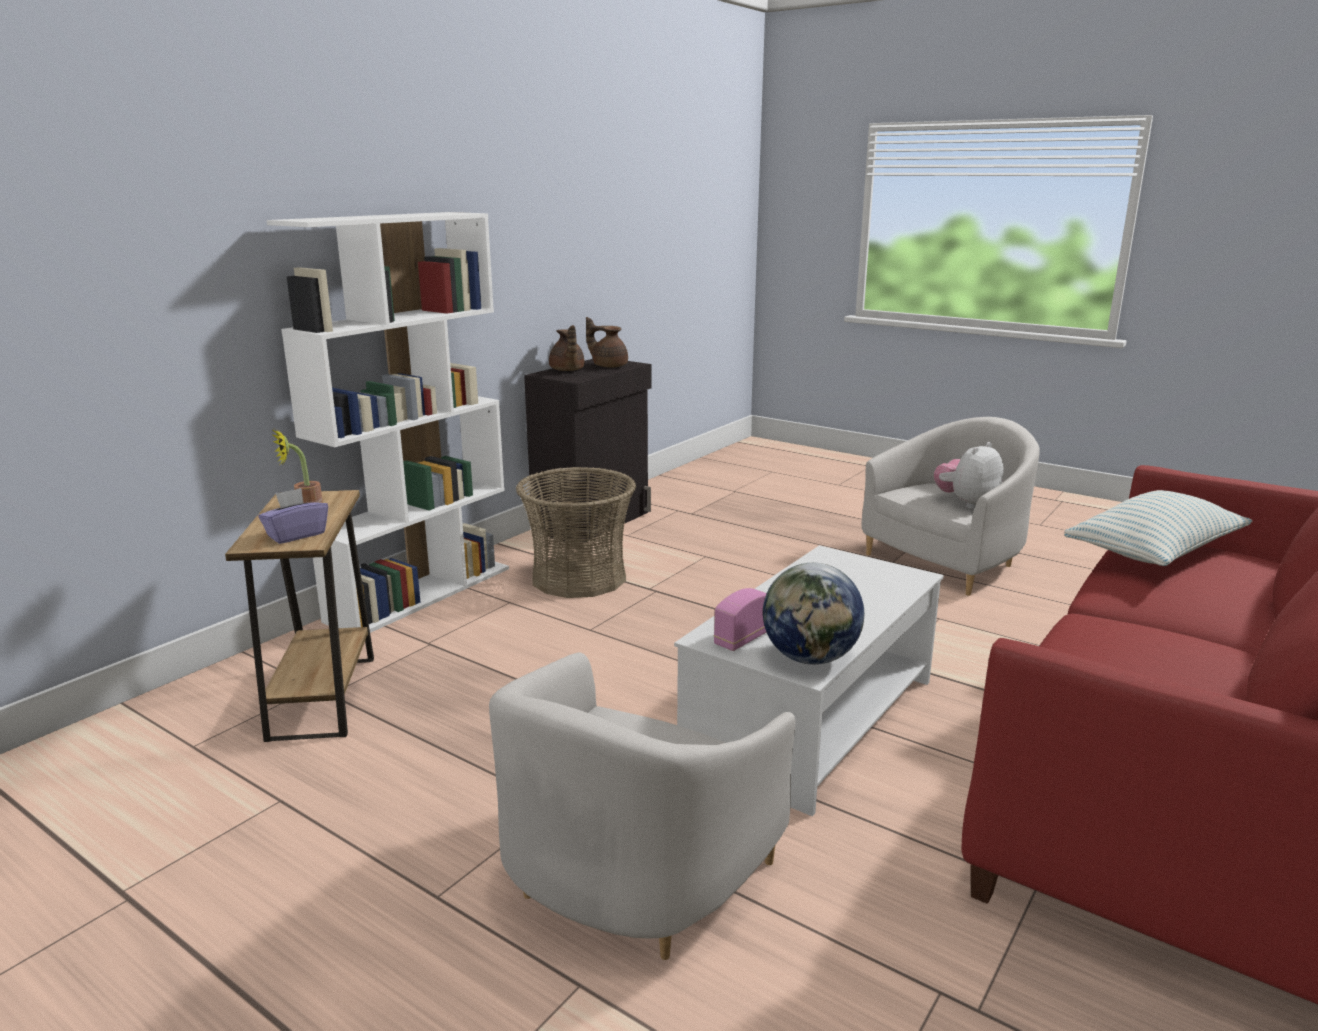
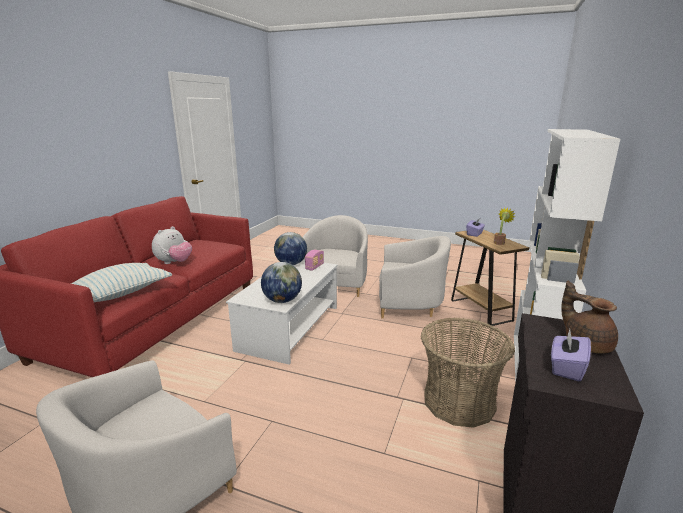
camera: 165 degrees right, 0 degrees up
brown teapot [586,317,628,368] -> purple tissue box [551,329,591,381]
plush toy [934,442,1004,509] -> plush toy moved to [152,226,192,264]
none -> globe [261,262,302,303]
none -> white armchair [379,236,451,319]

